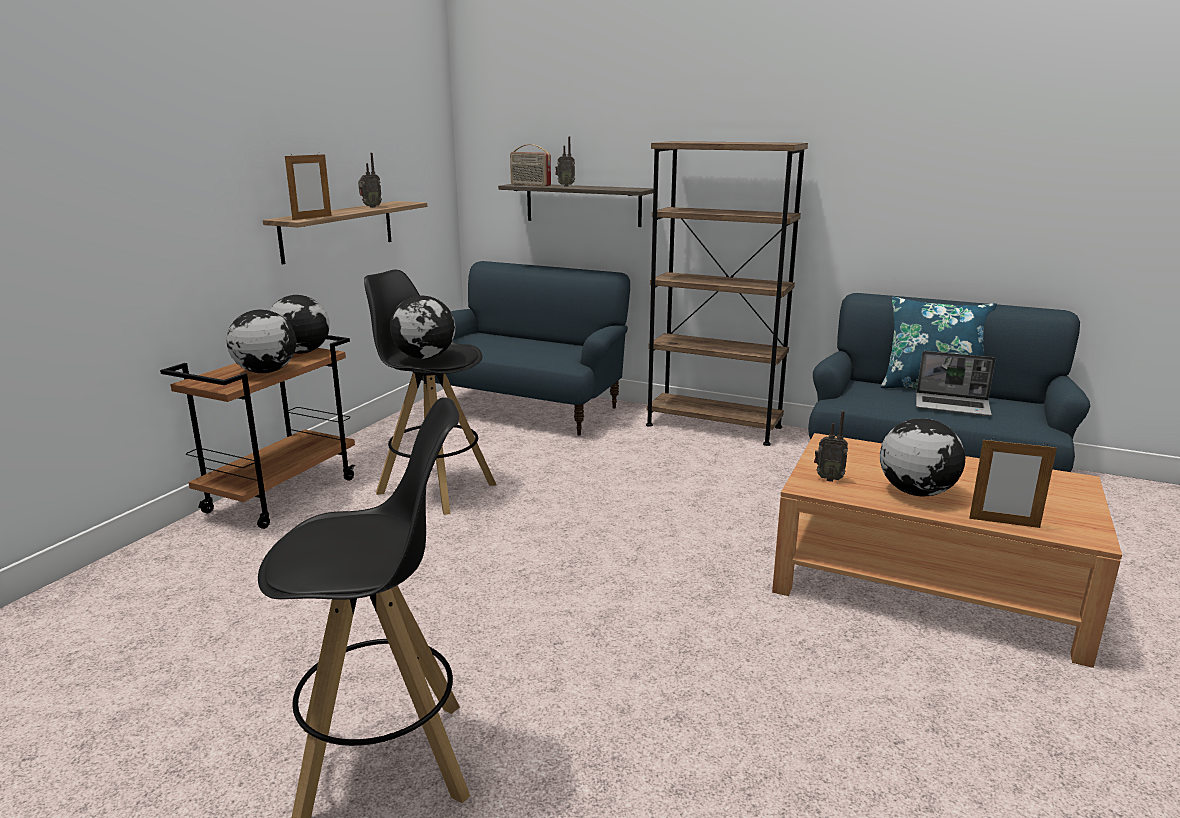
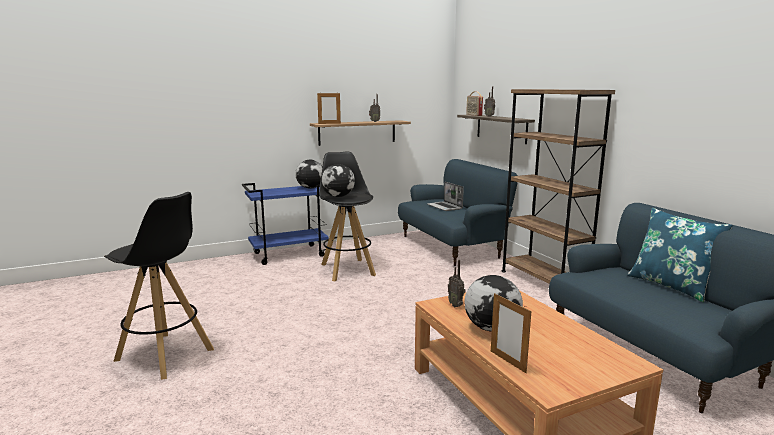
camera: 40 degrees right, 5 degrees down
brown cart [160,335,356,529] -> blue cart [242,183,329,265]
globe [227,310,296,373] -> none
laptop [916,351,996,416] -> laptop moved to [427,182,464,211]

